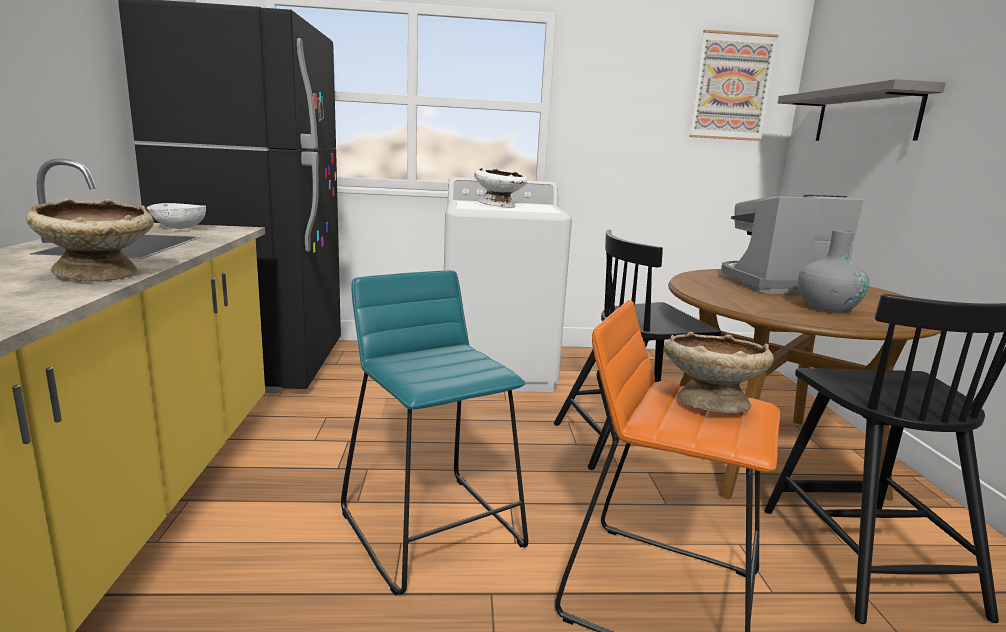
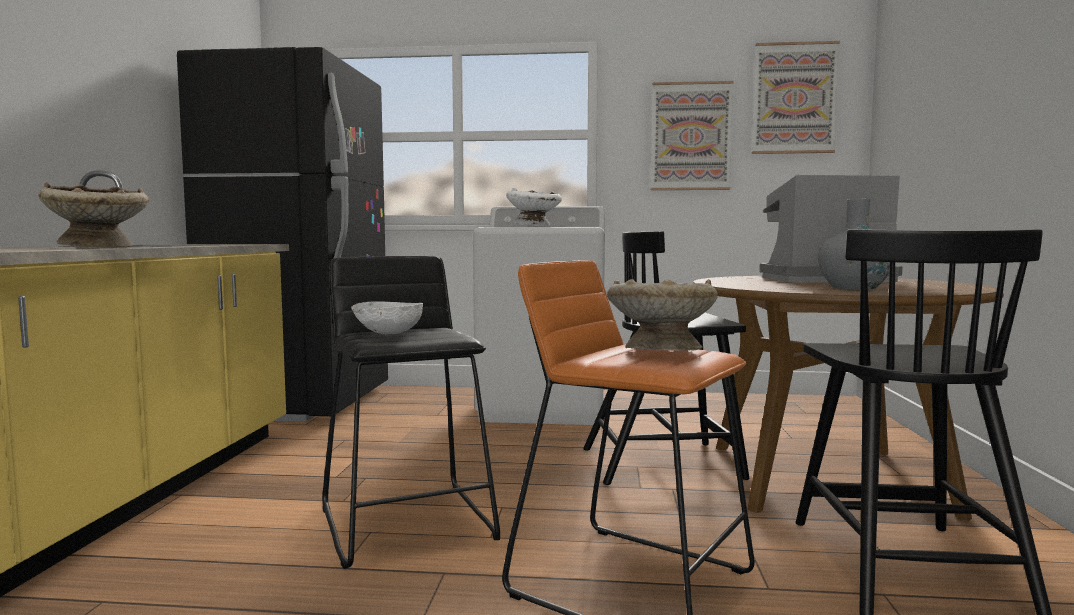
camera: 10 degrees right, 10 degrees down
white bowl [147,203,206,229] -> white bowl moved to [351,302,423,335]
turquoise stool [341,270,528,595] -> black stool [322,256,500,569]
grey shelf [778,79,946,141] -> none
none -> picture [650,81,733,190]

